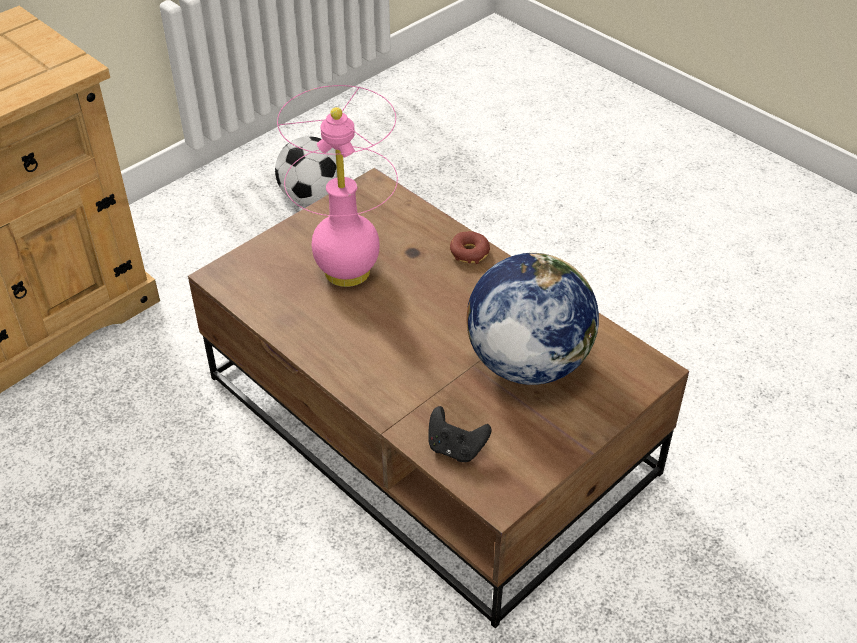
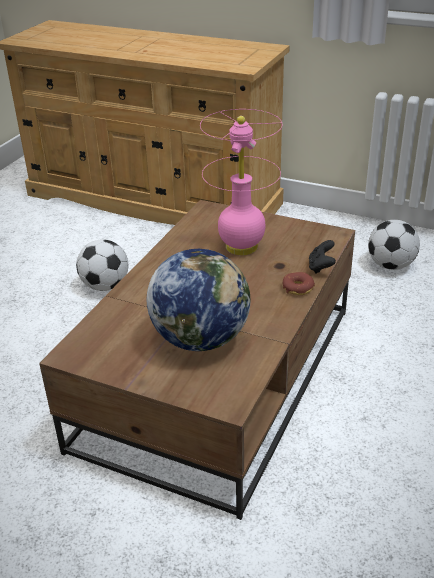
camera: 70 degrees right, 10 degrees down
black game controller [429,406,491,462] -> black game controller moved to [309,240,336,274]
none -> football [76,239,128,291]

